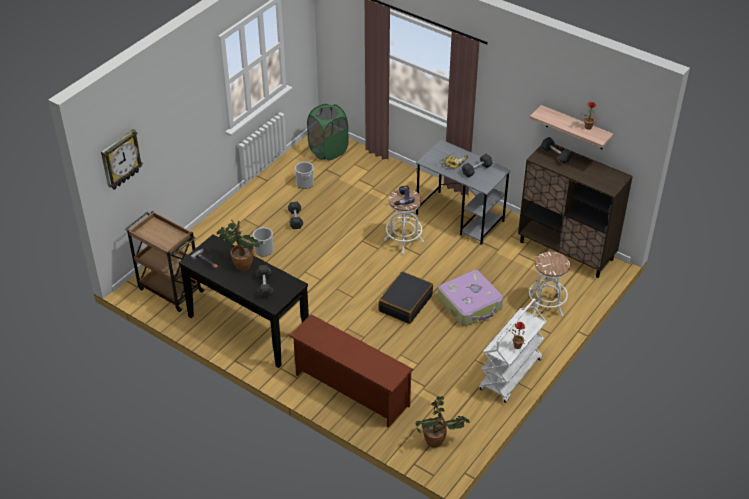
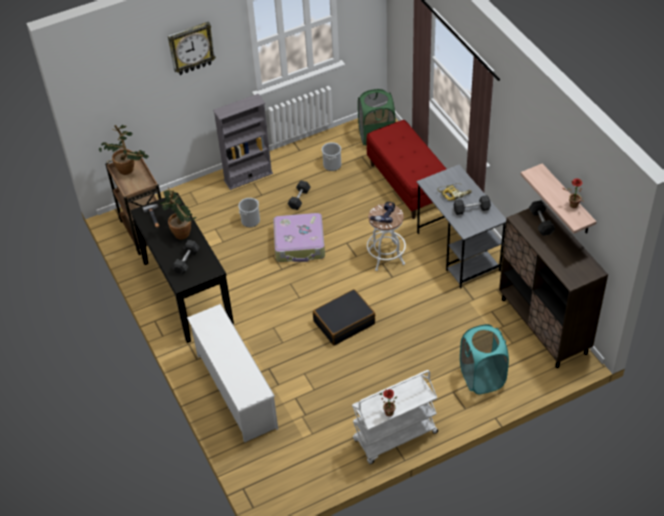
camera: 30 degrees right, 5 degrees up
wall clock [101,129,143,190] -> wall clock moved to [168,21,216,75]
brown shoe rack [289,314,414,428] -> white shoe rack [187,304,278,443]
potted plant [416,396,470,448] -> potted plant moved to [99,125,149,175]
suitcase [438,270,503,326] -> suitcase moved to [273,213,325,262]
white stool [529,252,570,317] -> turquoise laundry basket [460,324,509,395]
none -> grey bookcase [213,94,273,190]
none -> red bench [366,120,446,219]

